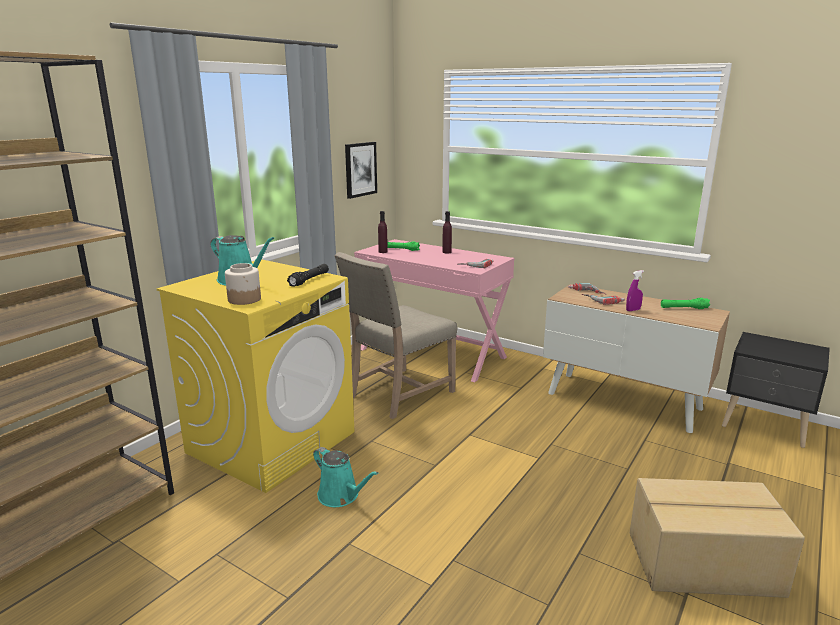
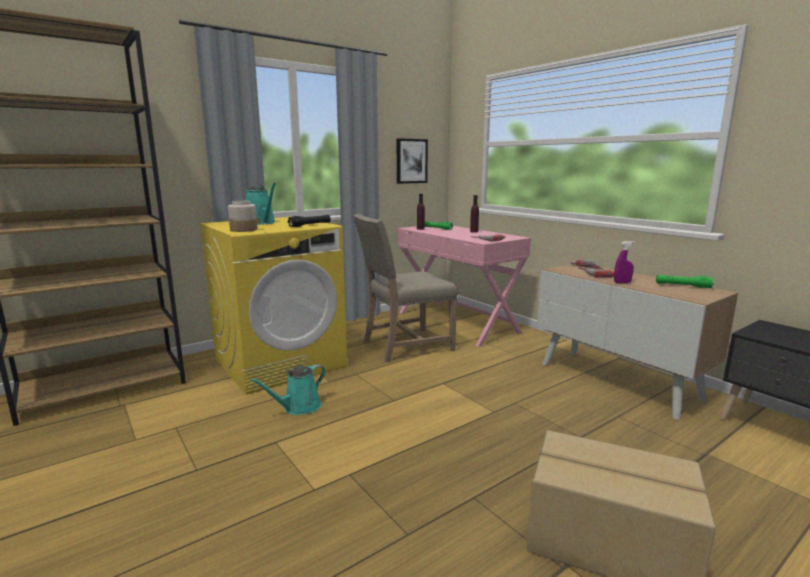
camera: 20 degrees right, 5 degrees down
turquoise watering can [313,447,379,507] -> turquoise watering can turned 75 degrees clockwise [250,364,326,415]

